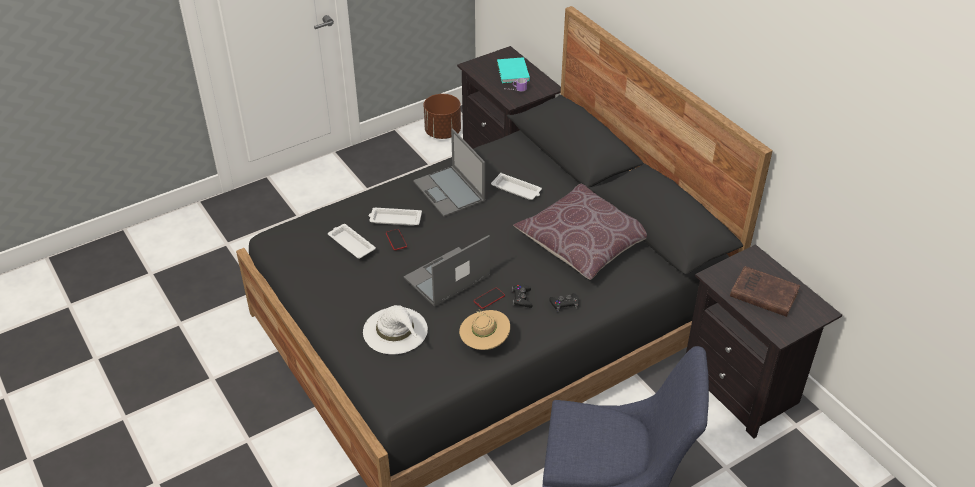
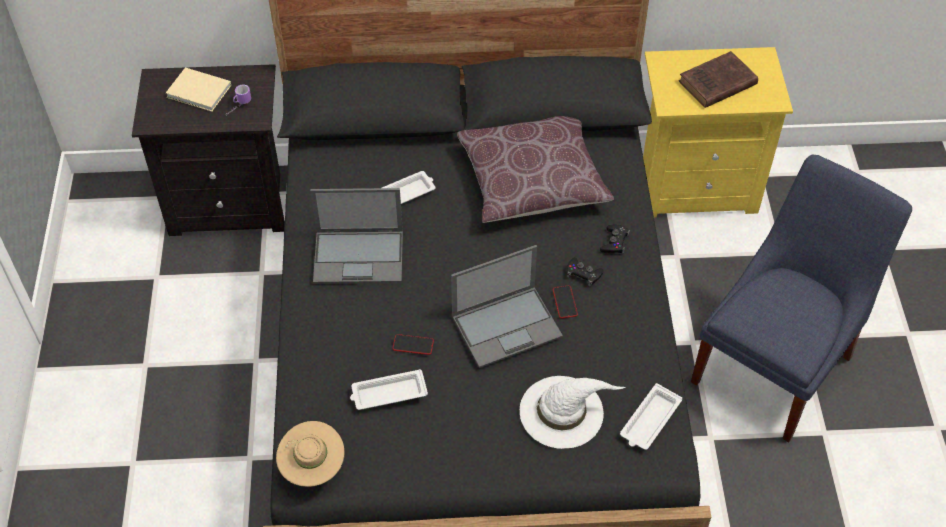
camera: 60 degrees left, 10 degrees up
white tray [369,208,422,226] -> white tray moved to [620,383,682,450]
laptop [404,235,490,307] -> laptop turned 105 degrees counterclockwise [451,245,563,368]
brown planter [424,94,461,139] -> none
beige hat [459,309,510,350] -> beige hat moved to [276,421,345,487]
turquoise book [497,57,530,83] -> beige book [166,67,231,112]
black nightstand [686,244,842,438] -> yellow nightstand [643,47,793,217]

